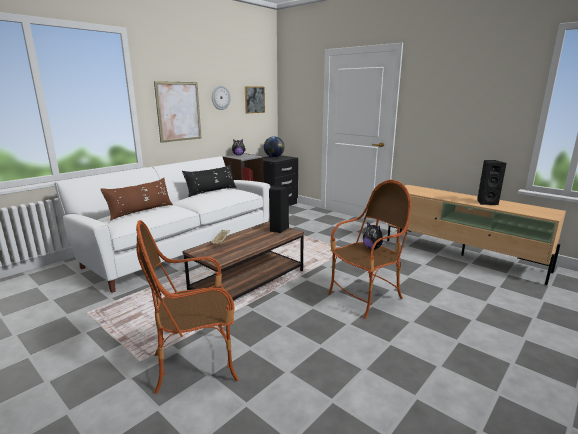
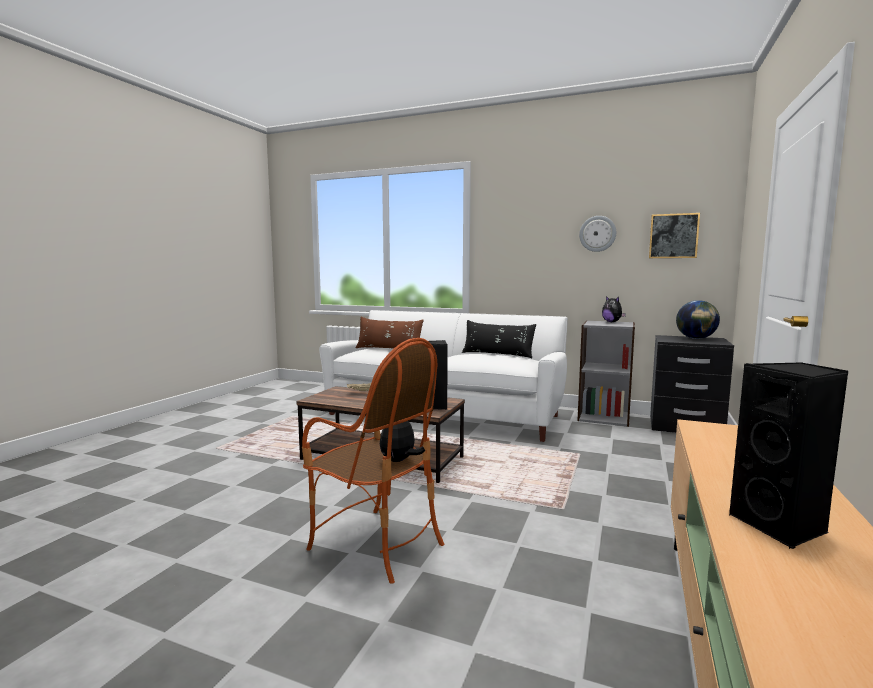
camera: 70 degrees right, 10 degrees down
armchair [136,220,239,394] -> none
picture [154,81,201,143] -> none

